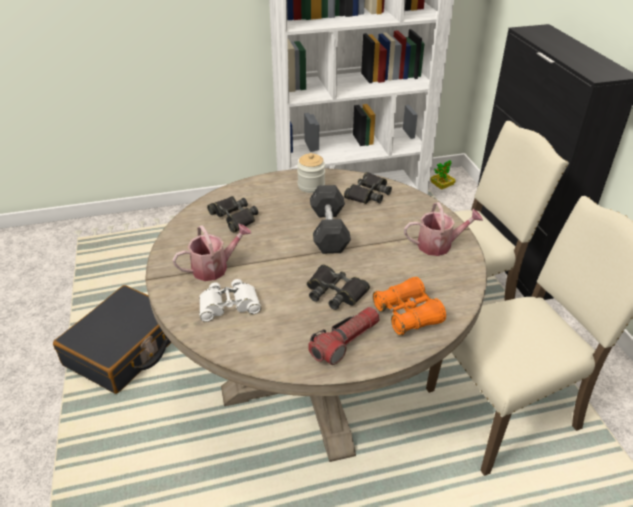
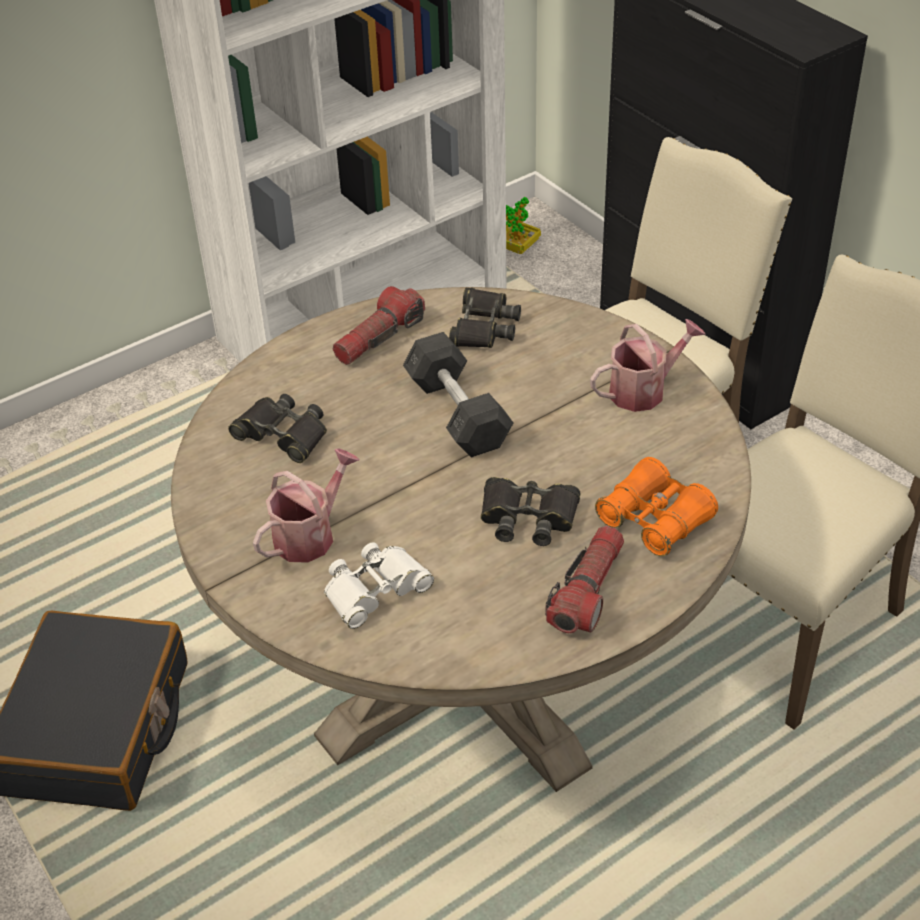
camera: 20 degrees left, 5 degrees up
jar [297,153,325,193] -> flashlight [333,286,425,365]

